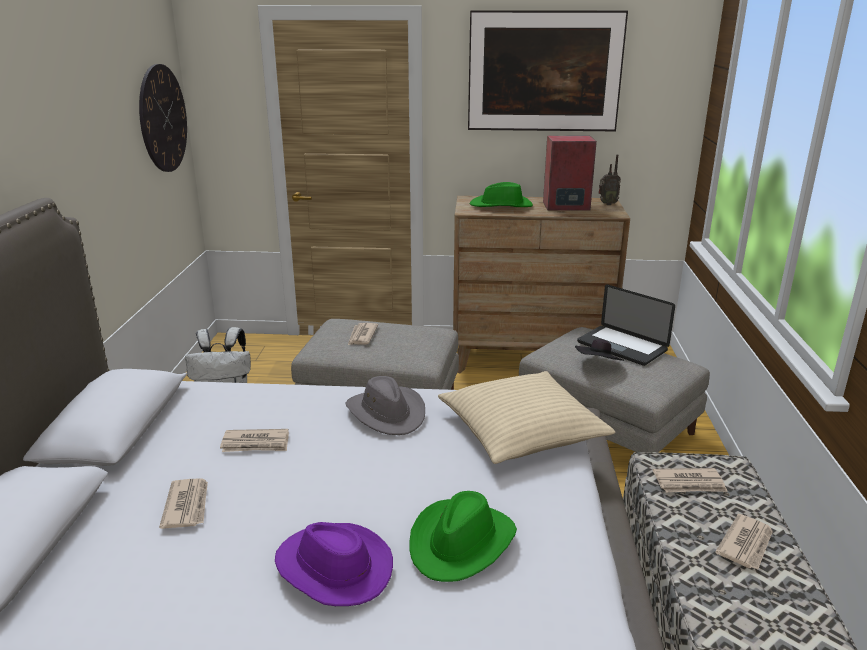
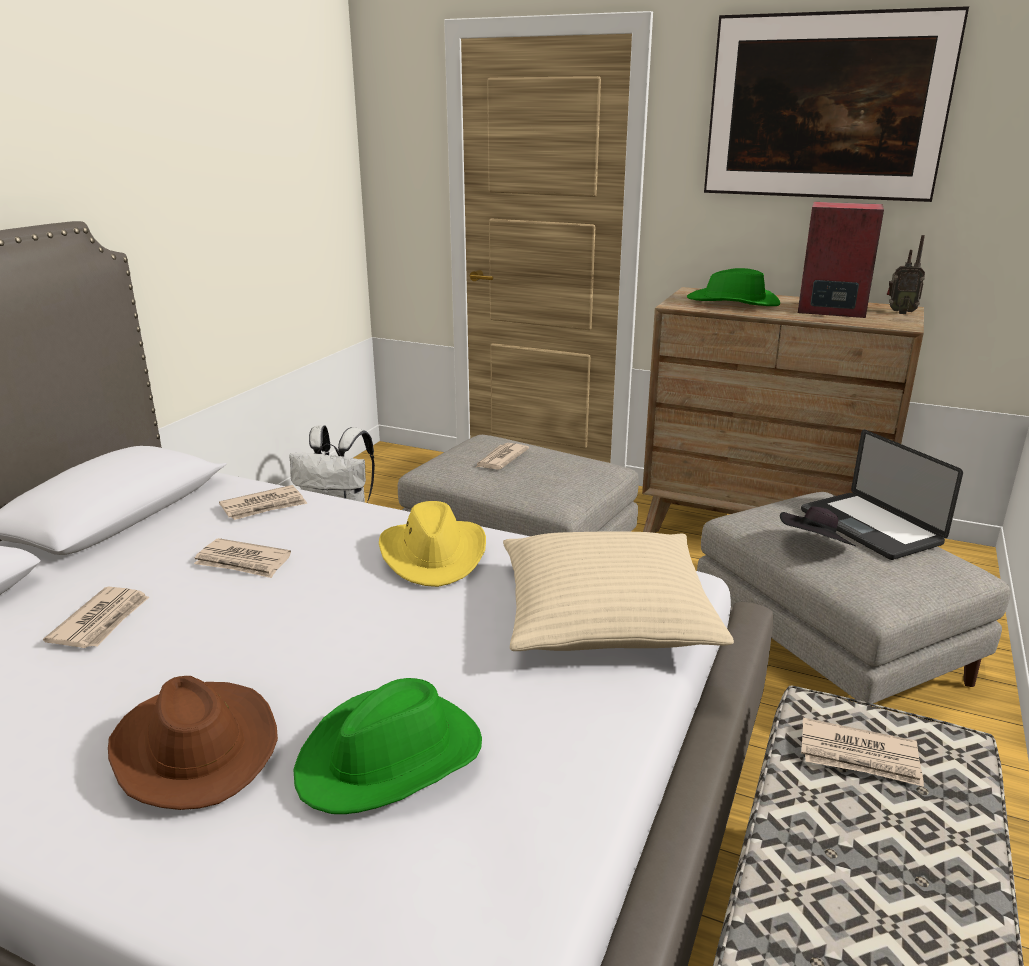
camera: 20 degrees right, 0 degrees up
wall clock [139,64,187,172] -> none
purple hat [275,522,393,606] -> brown hat [108,676,278,810]
grey hat [345,376,425,435] -> yellow hat [379,501,486,587]
newspaper [715,514,773,570] -> newspaper moved to [219,485,307,520]

